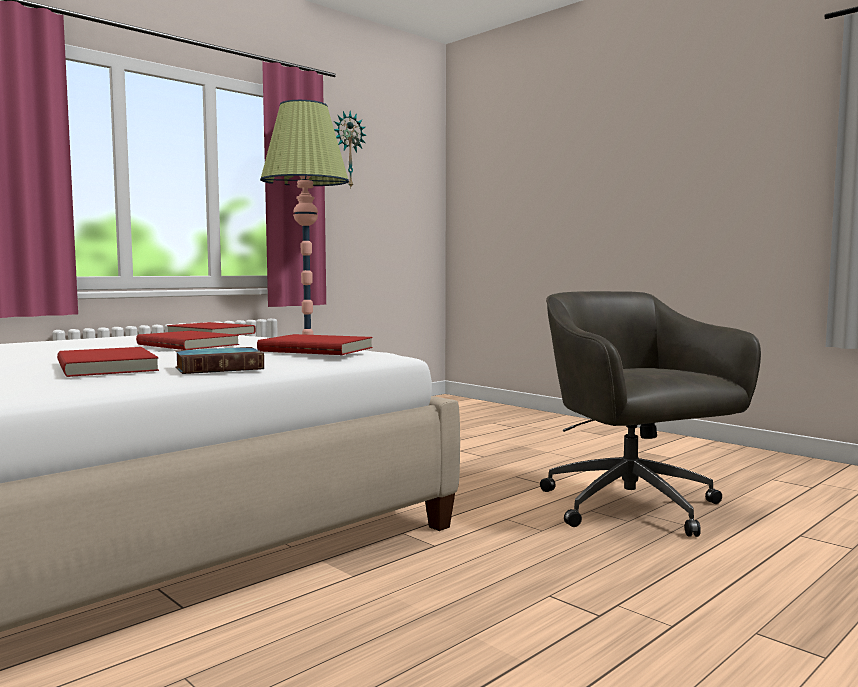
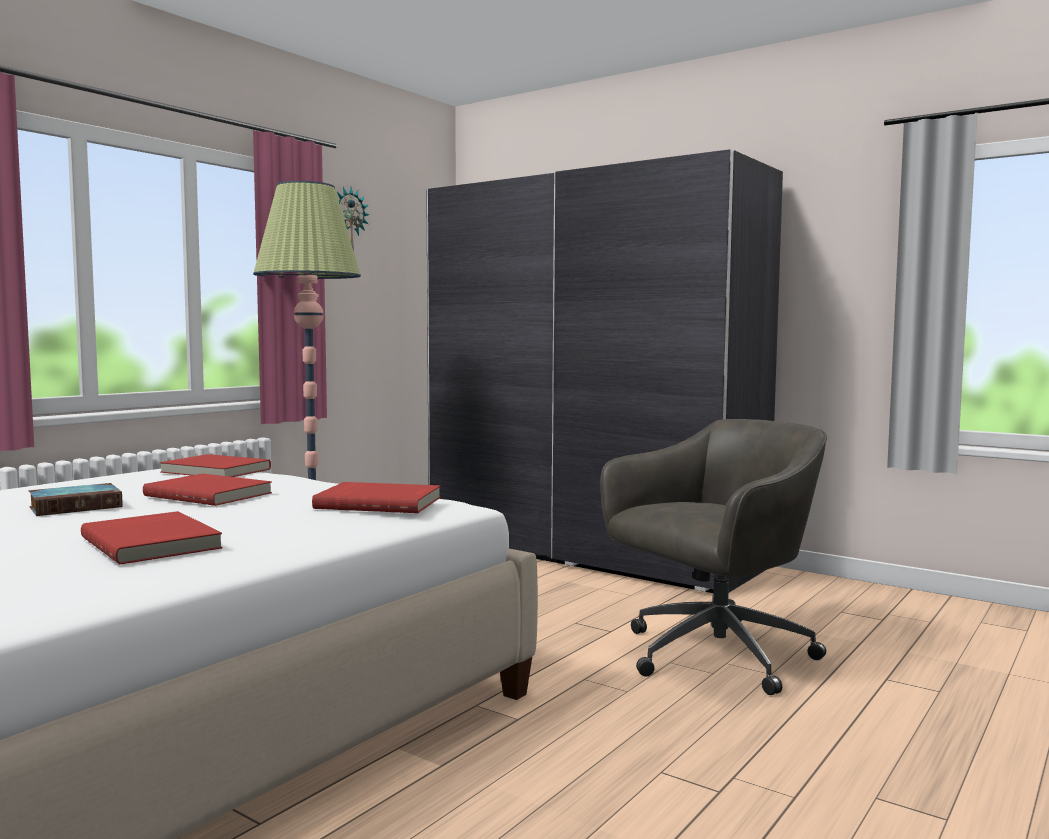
camera: 10 degrees left, 0 degrees up
book [175,347,264,374] -> book moved to [28,483,123,516]
grey office chair [540,291,761,537] -> grey office chair turned 90 degrees clockwise [600,419,827,695]
none -> grey wardrobe [426,149,783,593]

